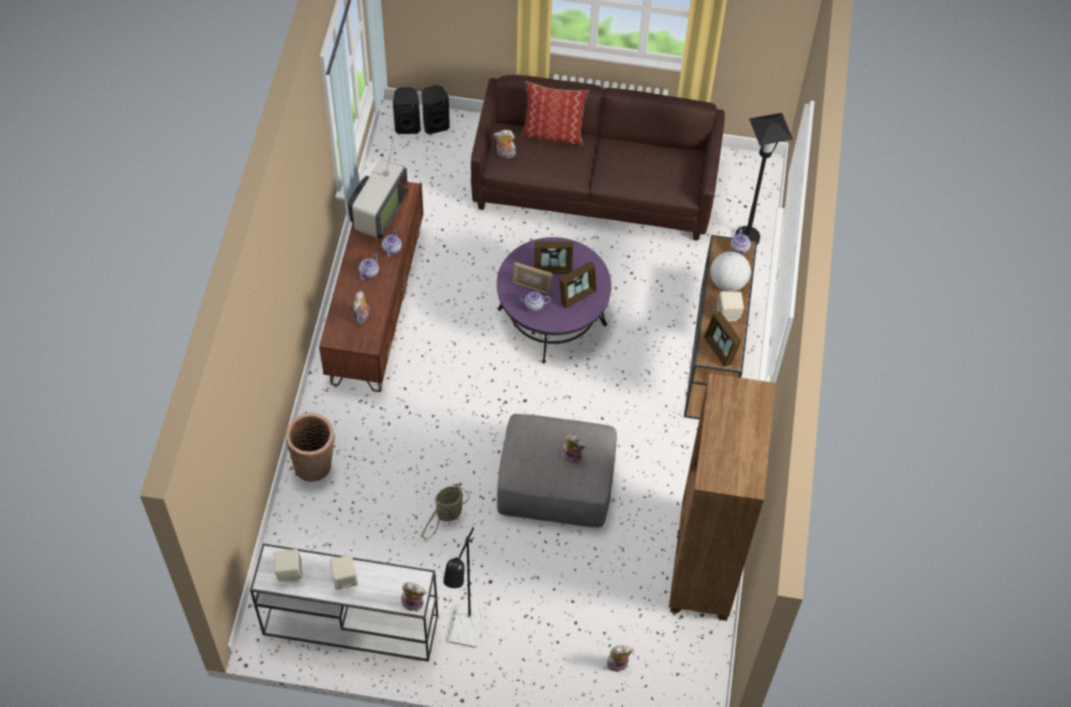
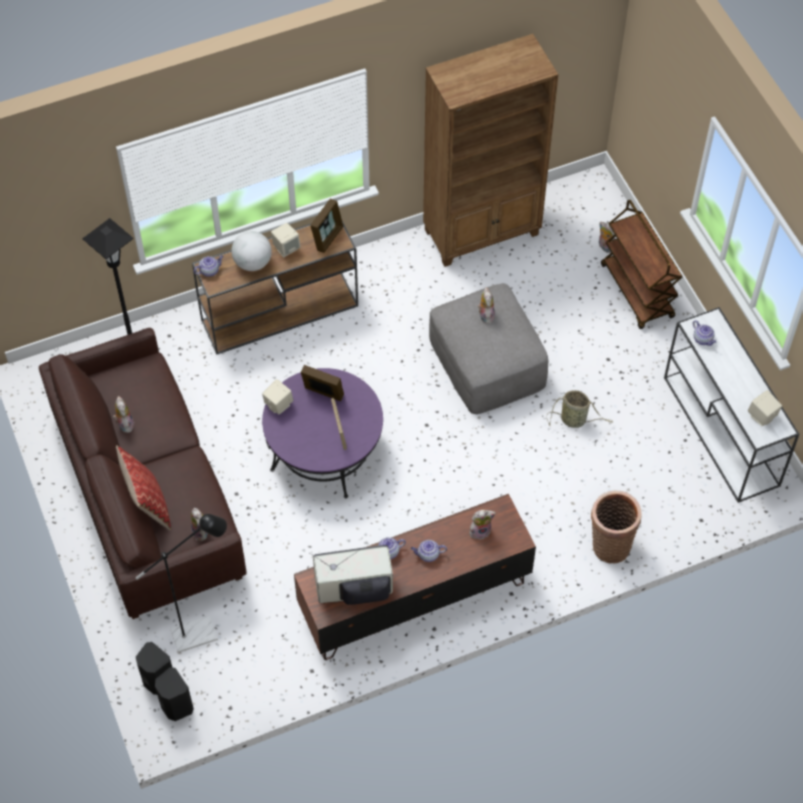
camera: 120 degrees left, 0 degrees up
beige speaker [330,555,358,590] -> beige speaker moved to [262,379,293,414]
plush toy [401,582,426,612] -> plush toy moved to [113,396,134,433]
black floor lamp [443,523,485,648] -> black floor lamp moved to [136,514,227,653]
teapot [518,291,551,312] -> teapot moved to [693,320,716,346]
picture frame [534,241,573,274] -> none
none -> brown cart [601,200,682,329]

